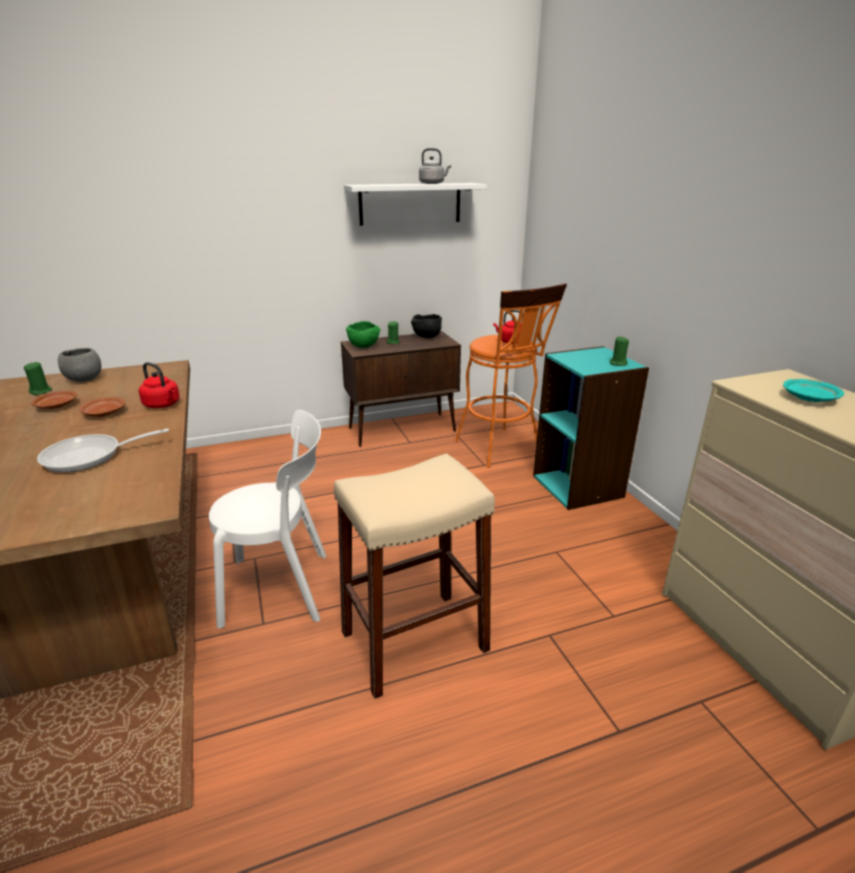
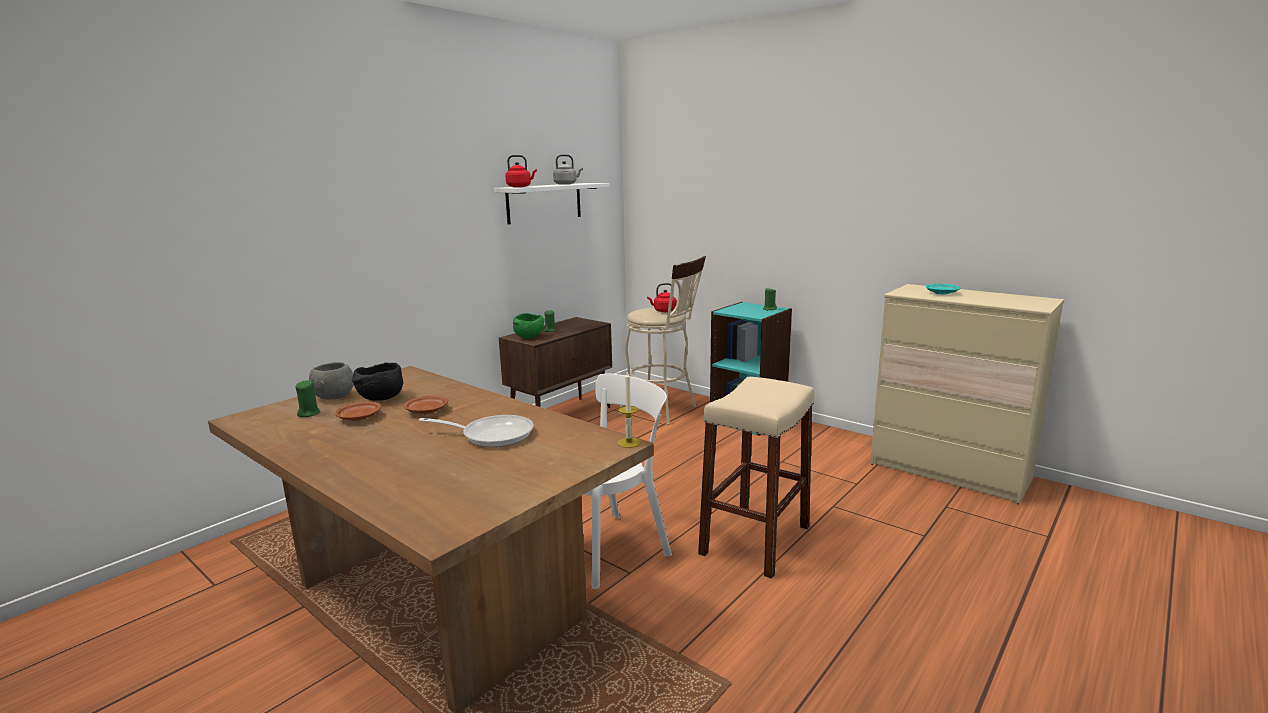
camera: 30 degrees left, 10 degrees down
frying pan [37,428,169,473] -> frying pan turned 120 degrees counterclockwise [419,415,534,447]
red kettle [139,362,180,408] -> red kettle moved to [505,155,537,187]
black bowl [411,314,442,338] -> black bowl moved to [352,362,403,401]
orange stool [455,284,567,467] -> beige stool [618,256,706,425]
none -> candle [617,371,641,448]

